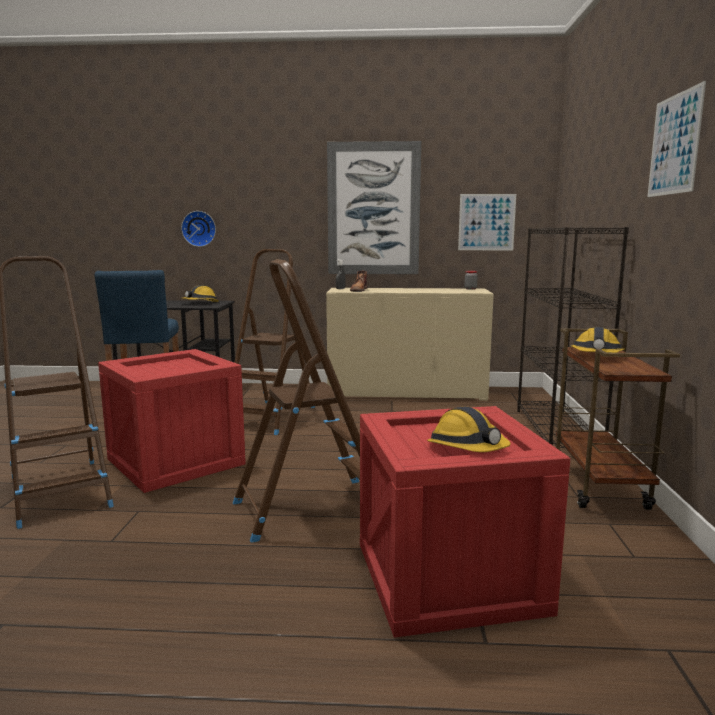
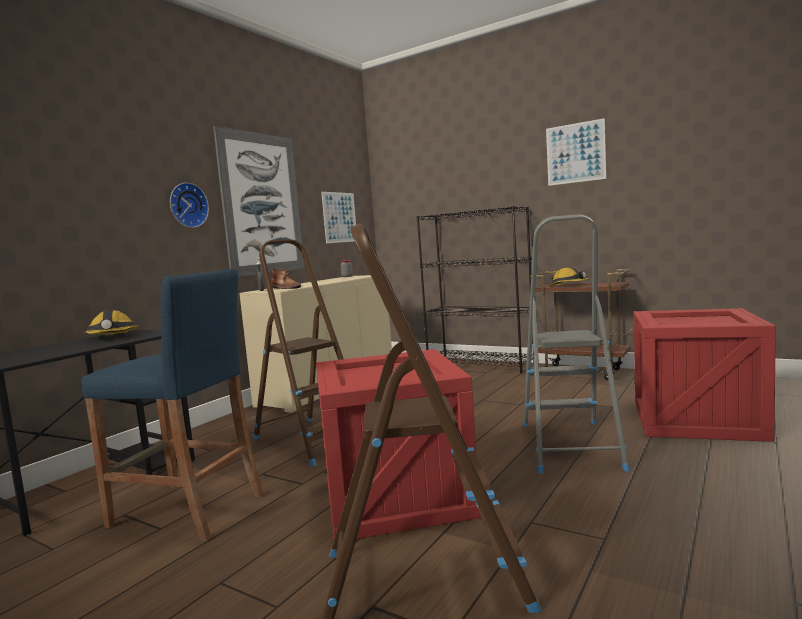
camera: 60 degrees left, 5 degrees down
wall clock [181,211,216,247] -> wall clock moved to [170,183,209,228]
brown step ladder [233,259,360,543] -> grey step ladder [523,214,629,474]
hard hat [427,407,511,452] -> none

